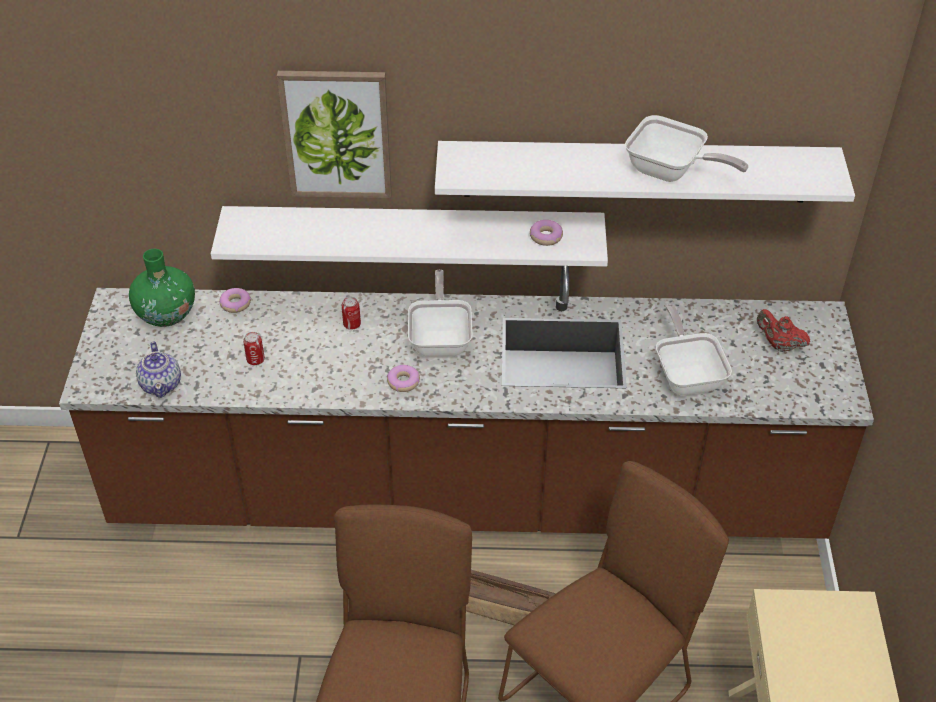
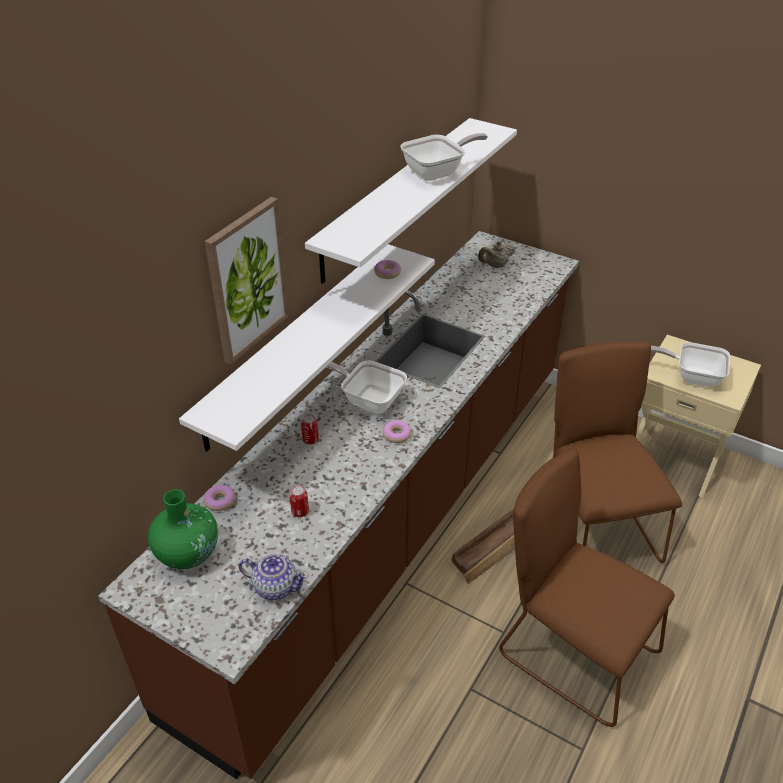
camera: 60 degrees left, 5 degrees down
frying pan [656,304,732,395] -> frying pan moved to [651,342,730,387]
red teapot [757,309,810,352] -> beige teapot [478,241,515,268]

